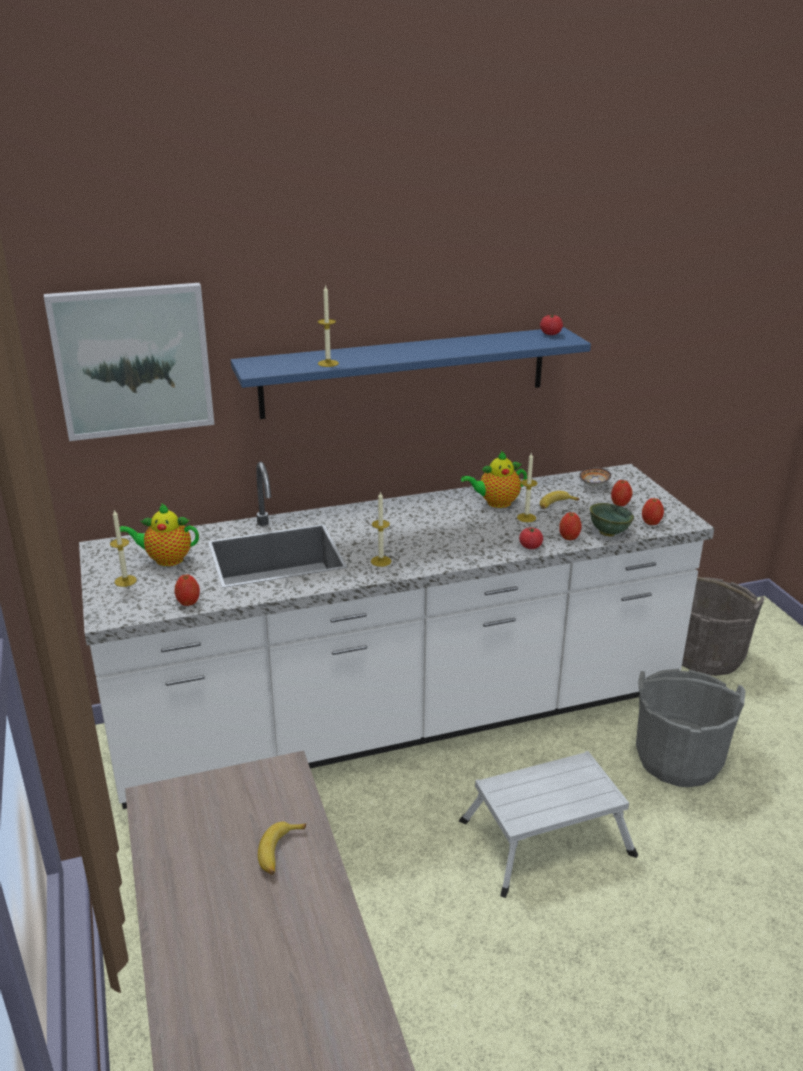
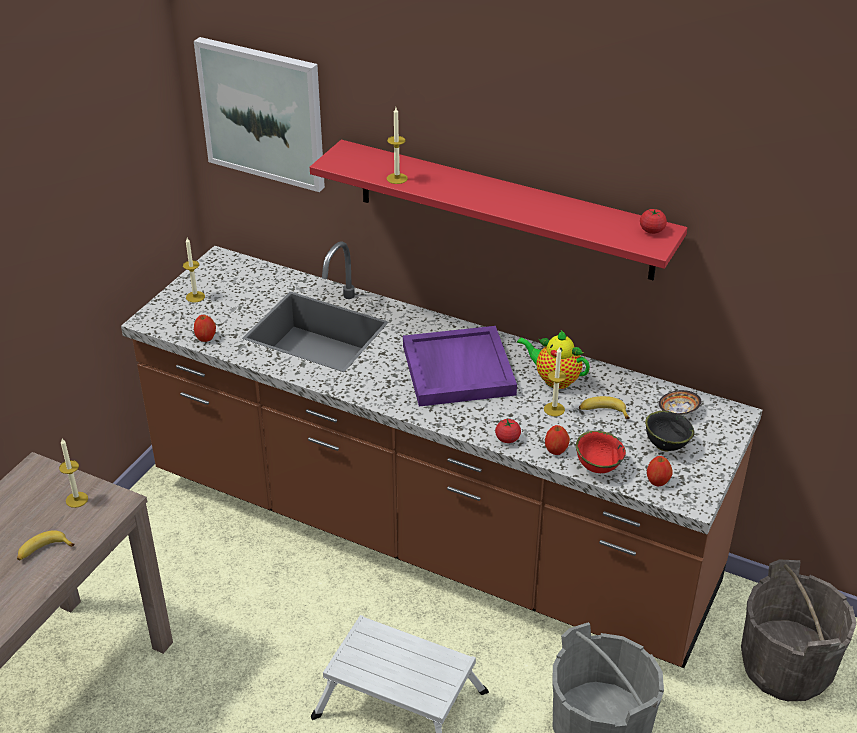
camera: 45 degrees right, 10 degrees up
white counter [79,462,714,809] -> brown counter [121,241,762,668]
teapot [120,503,199,566] -> none
blue shelf [231,327,591,419] -> red shelf [310,140,687,280]
candle [371,491,391,567] -> candle moved to [59,439,88,508]
green bowl [590,503,634,537] -> red bowl [576,431,626,473]
apple [611,480,633,506] -> black bowl [645,411,694,452]
none -> purple tray [403,326,517,407]

